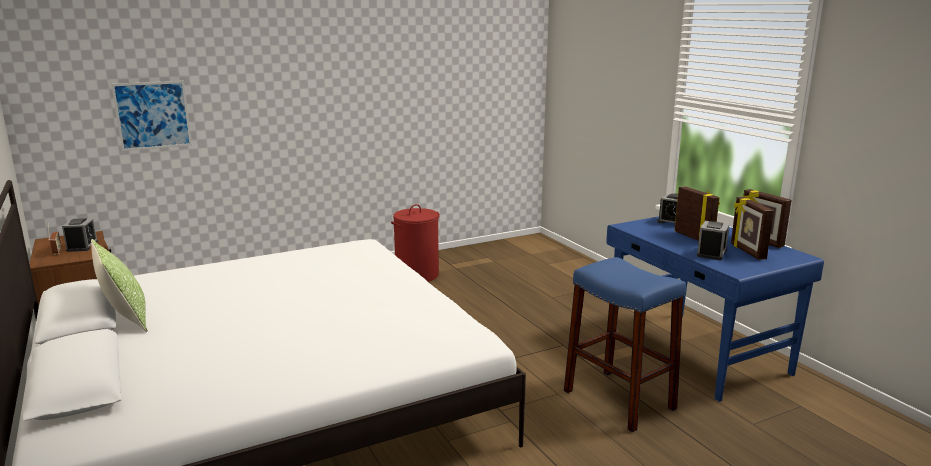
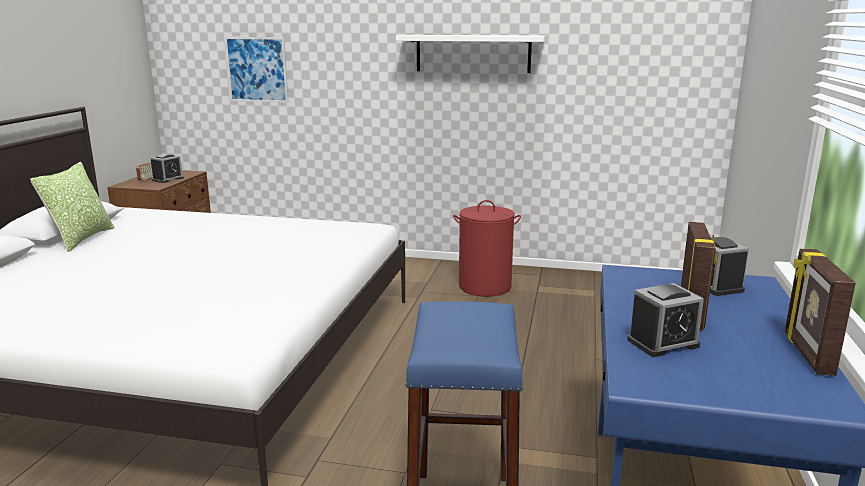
camera: 40 degrees right, 0 degrees up
picture frame [731,197,774,260] -> none
none -> white shelf [396,35,546,73]

